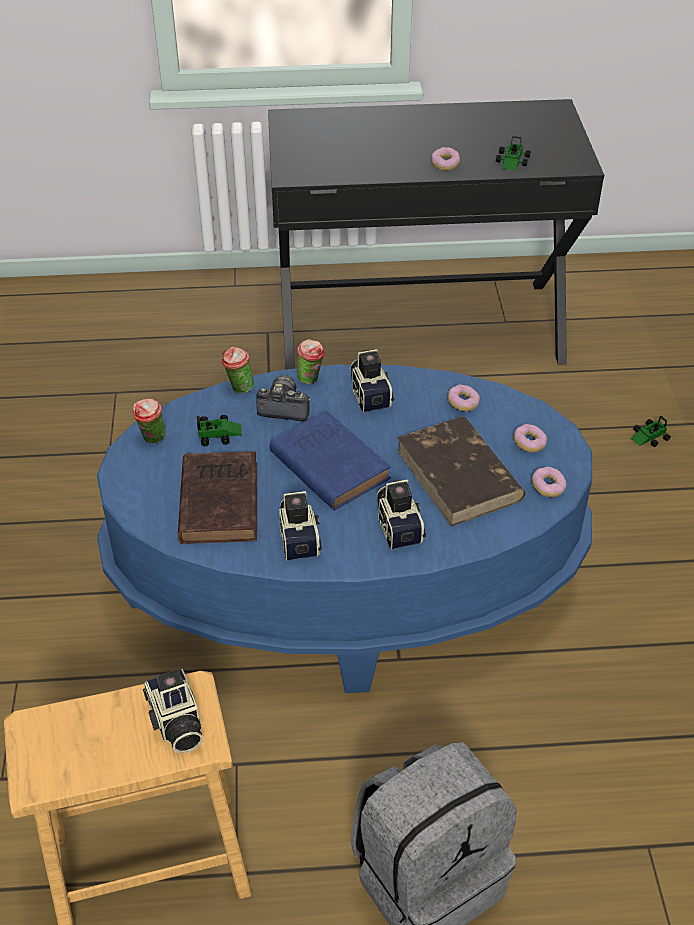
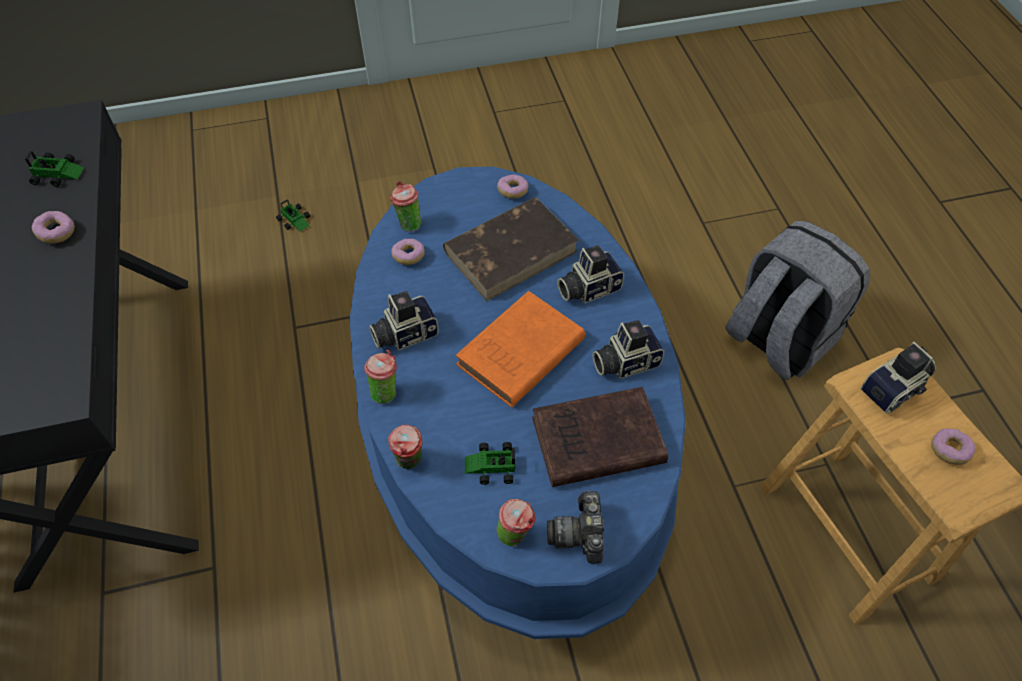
camera: 100 degrees left, 10 degrees up
toy car [197,415,242,446] -> toy car turned 75 degrees counterclockwise [465,442,515,485]
camera [256,375,311,421] -> camera moved to [547,490,604,564]
blue book [269,411,391,511] -> orange book [456,291,585,407]
donut [513,424,547,453] -> donut moved to [931,428,976,465]
none -> cup [390,181,421,232]

